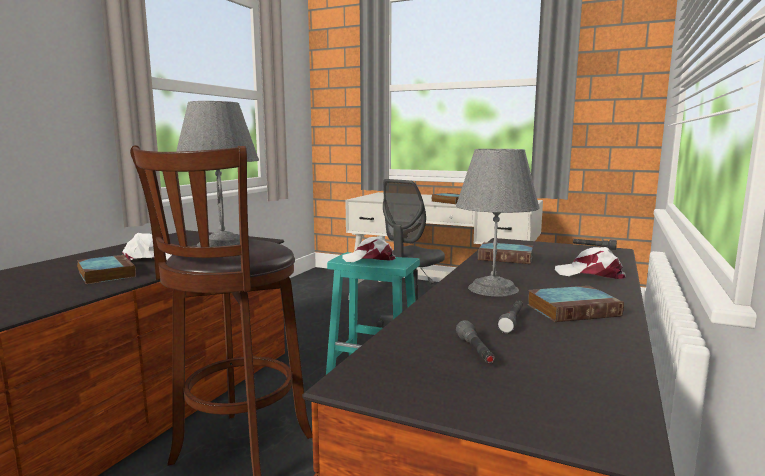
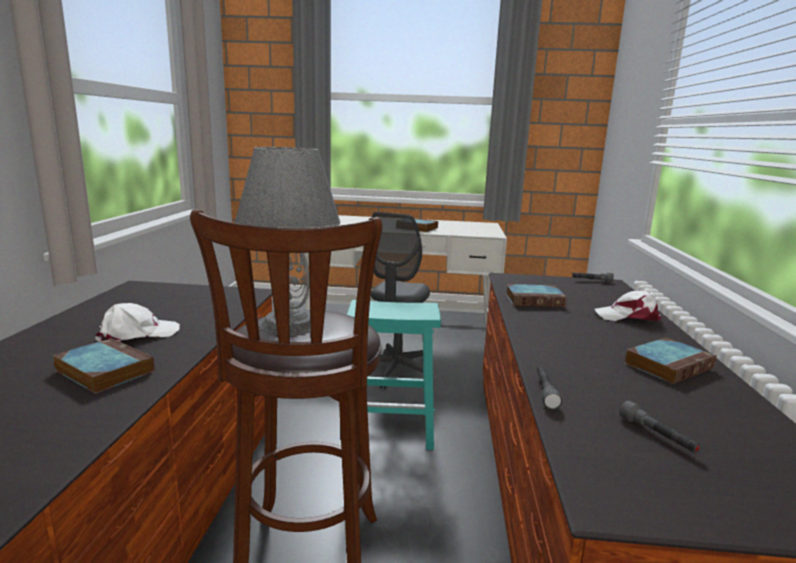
camera: 20 degrees left, 5 degrees up
white cap [342,236,396,262] -> none
grey table lamp [456,149,540,297] -> none
grey flashlight [497,300,523,333] -> grey flashlight moved to [537,366,562,409]

